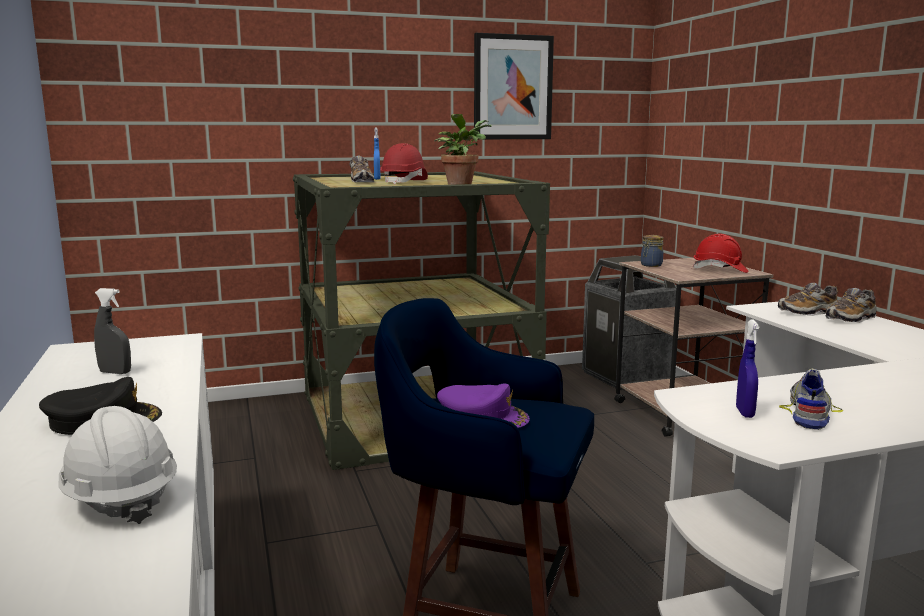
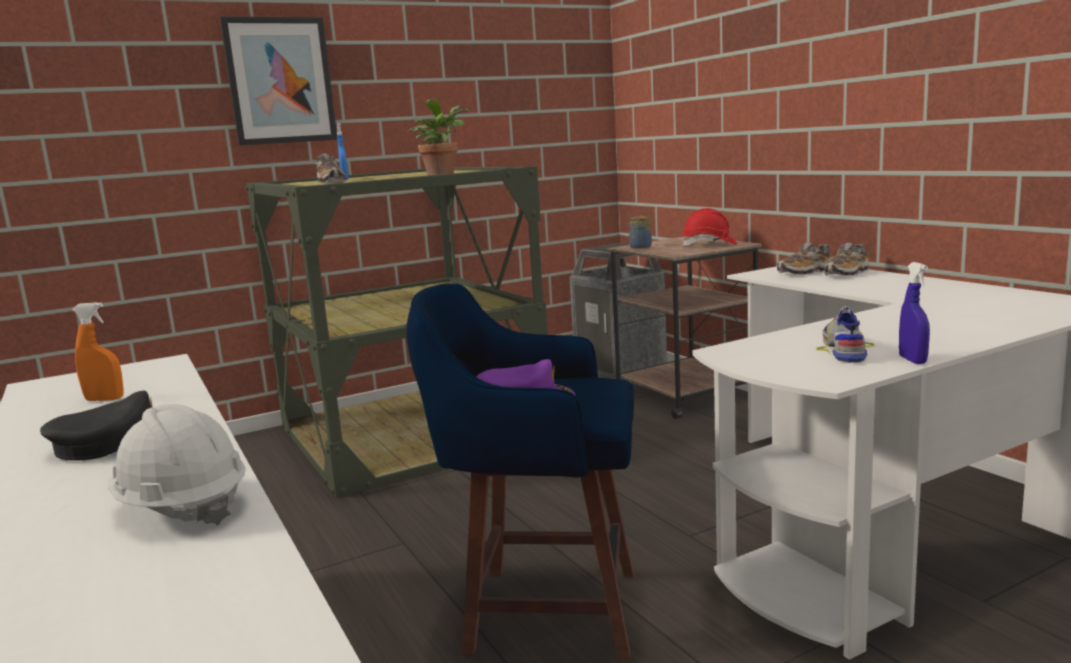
camera: 10 degrees left, 0 degrees up
grey spray bottle [94,288,131,374] -> orange spray bottle [72,302,124,401]
red hard hat [380,143,428,185] -> none
picture [474,33,554,139] -> picture moved to [220,16,338,146]
blue spray bottle [736,319,759,418] -> blue spray bottle moved to [899,262,930,364]

